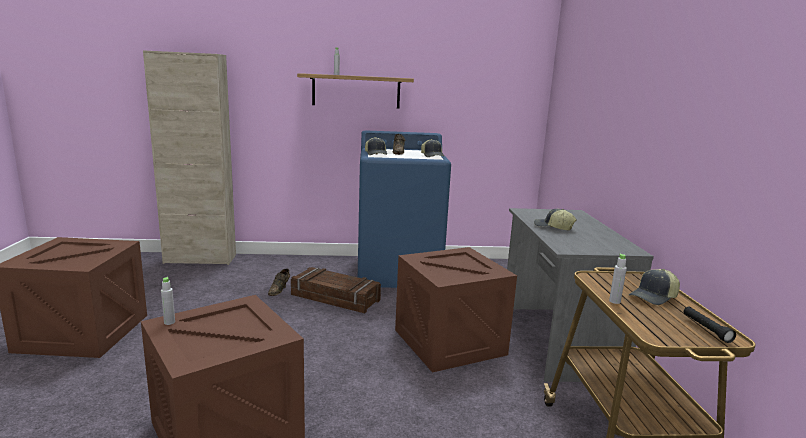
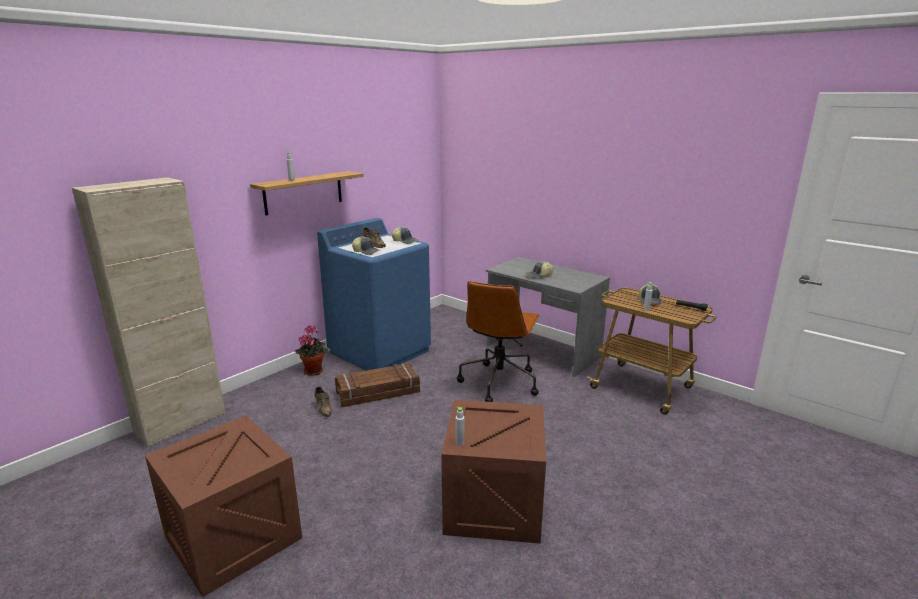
camera: 45 degrees left, 5 degrees up
crate [395,247,517,373] -> brown office chair [457,281,540,402]
none -> potted plant [295,325,328,376]

